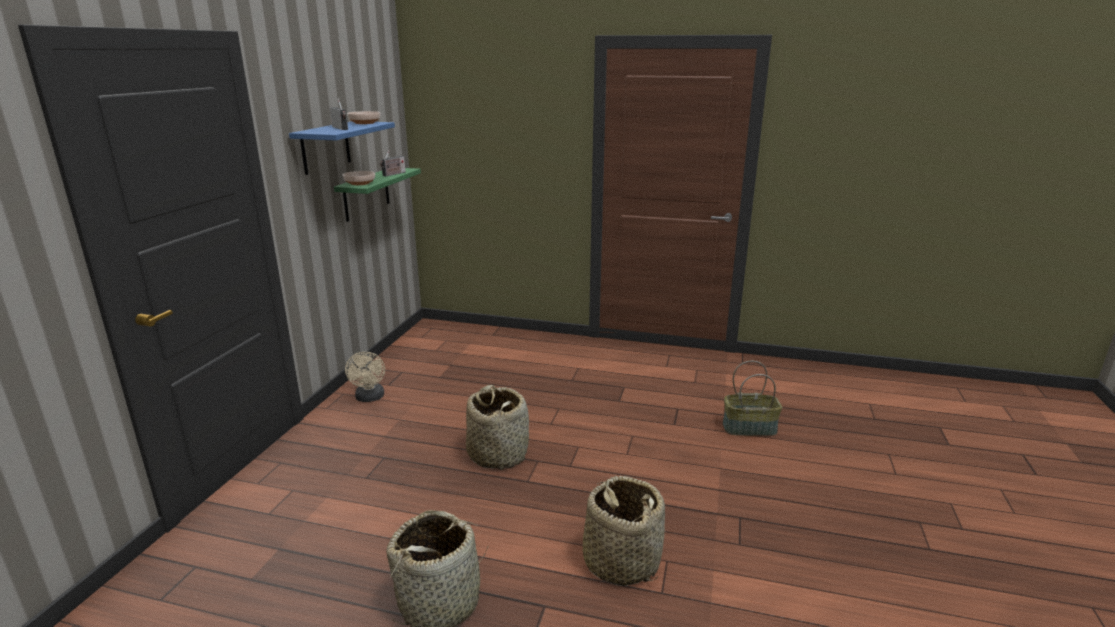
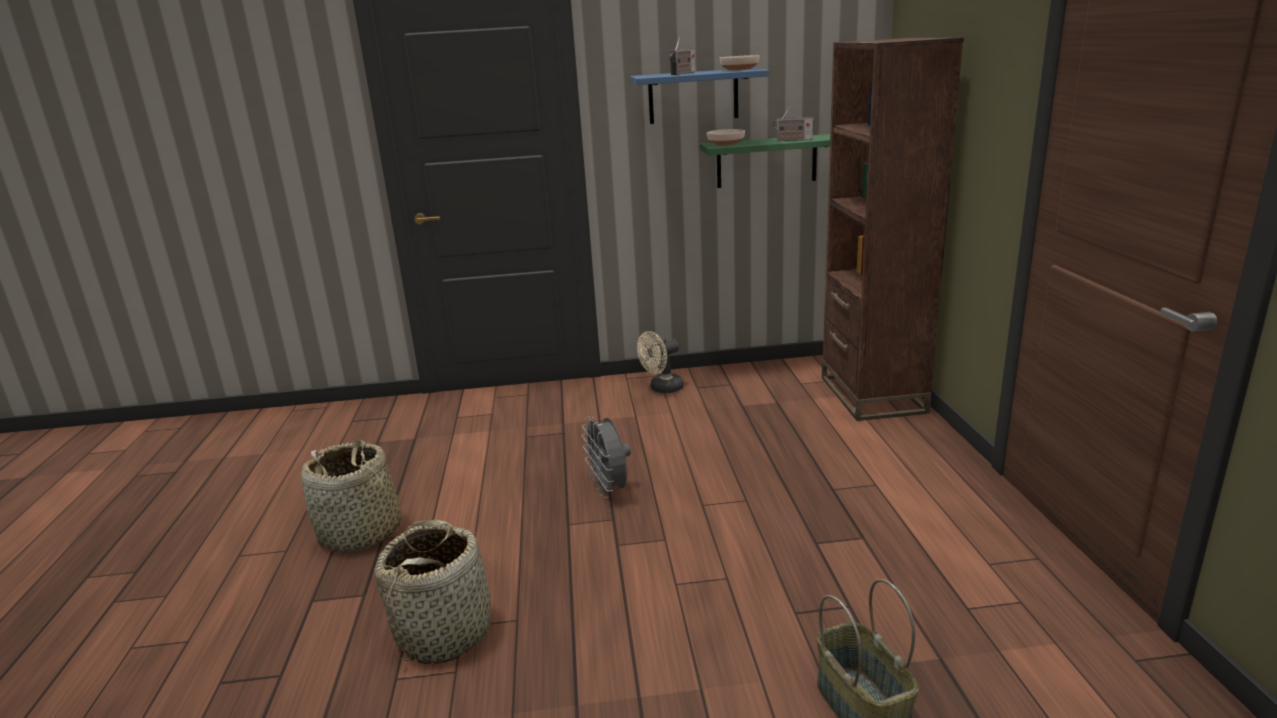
camera: 70 degrees right, 0 degrees up
basket [466,385,529,470] -> grey fan [582,416,631,498]
none -> brown bookcase [822,38,964,421]

